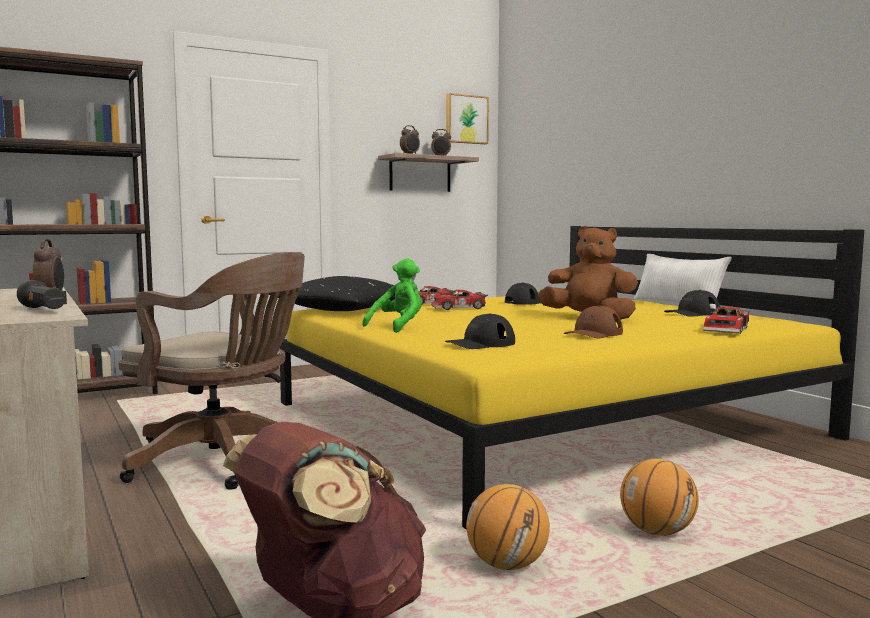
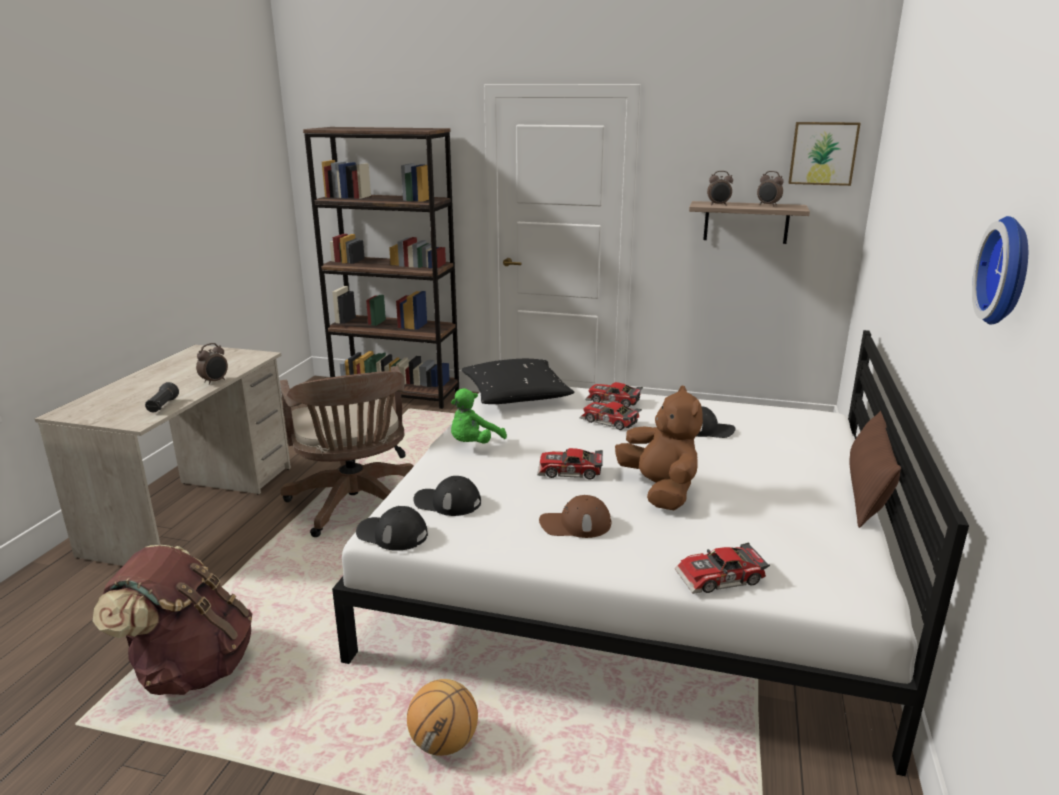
camera: 45 degrees right, 15 degrees up
yellow bed [280,226,864,530] -> white bed [332,330,969,776]
green plush toy [362,258,422,333] -> green plush toy turned 135 degrees clockwise [451,388,507,444]
basketball [466,484,550,570] -> none
white pillow [634,254,732,309] -> brown pillow [849,411,901,528]
black cap [664,290,720,317] -> black cap moved to [356,506,428,551]
none -> toy car [537,448,603,480]
none -> wall clock [972,216,1028,325]

